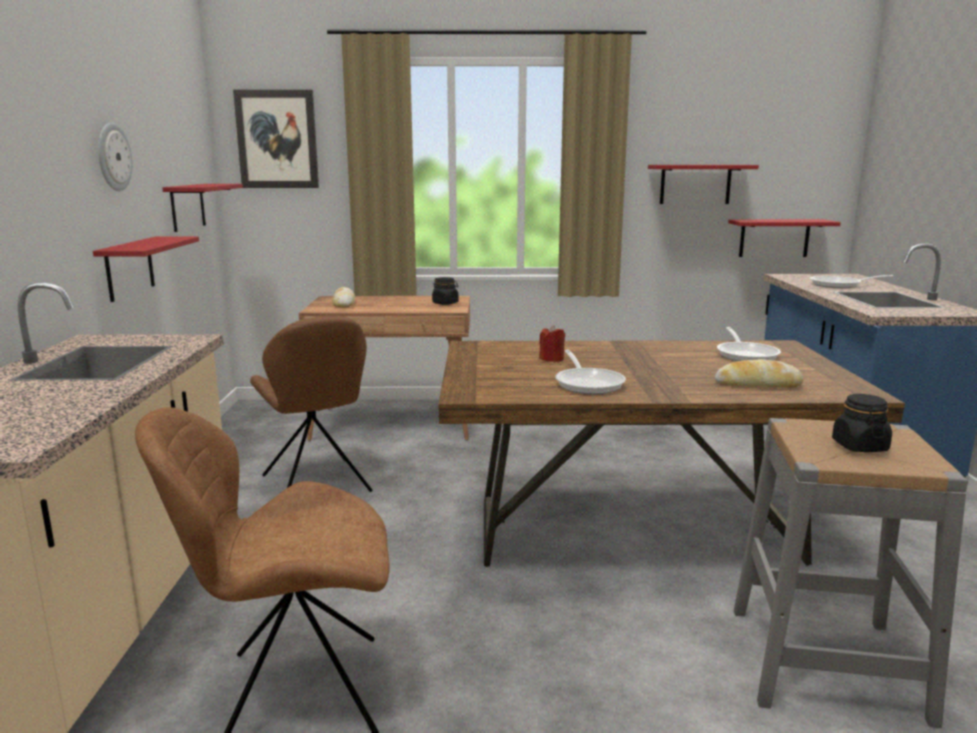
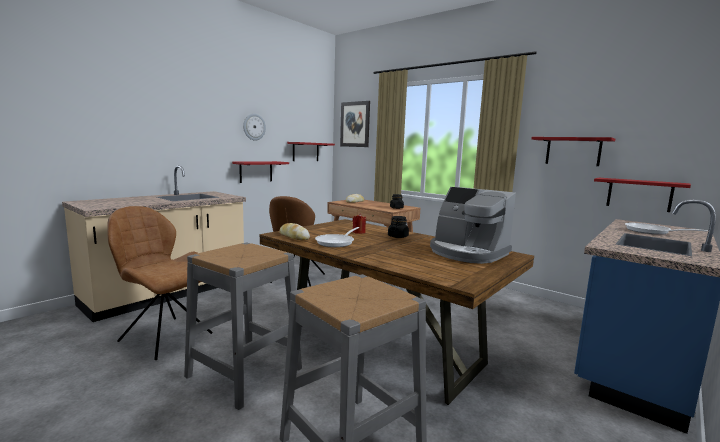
camera: 40 degrees right, 5 degrees down
bread [715,359,804,388] -> bread moved to [279,223,310,240]
frying pan [717,327,781,361] -> coffee machine [430,187,516,264]
black jar [832,394,892,452] -> black jar moved to [388,216,409,238]
none -> grey stool [184,242,302,410]

